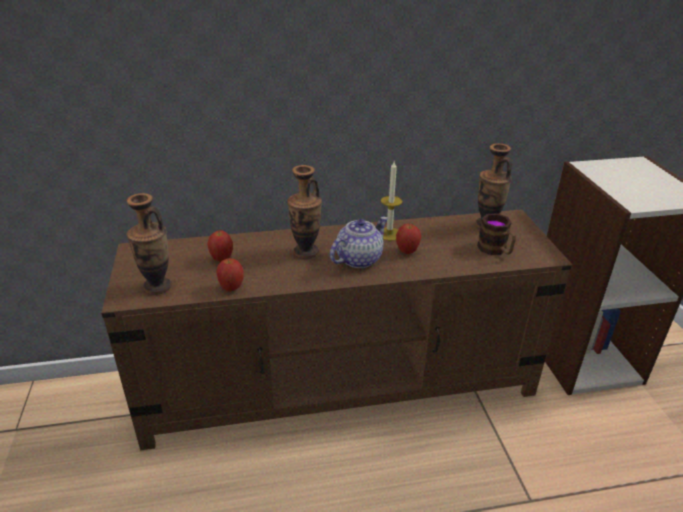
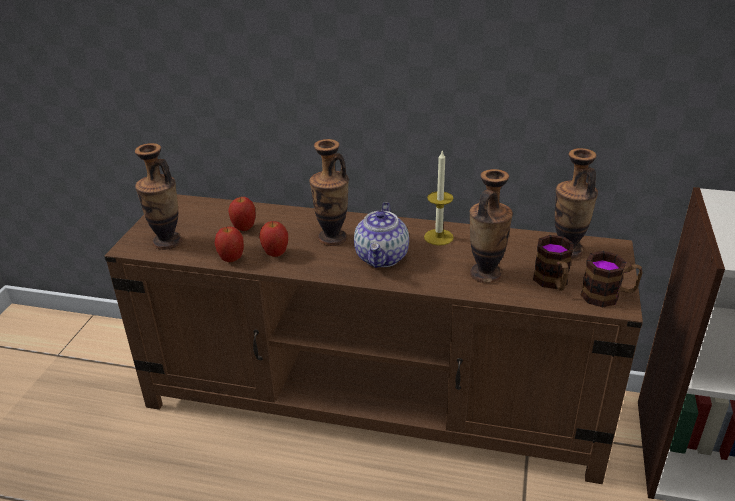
camera: 25 degrees right, 0 degrees up
teapot [330,217,388,268] -> teapot turned 120 degrees clockwise [354,202,409,268]
apple [396,224,421,254] -> apple moved to [259,221,288,257]
none -> vase [470,169,513,283]
none -> mug [580,251,643,307]

